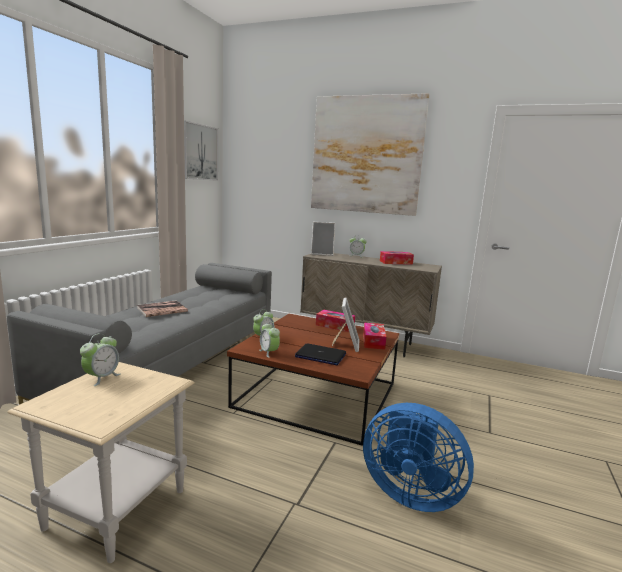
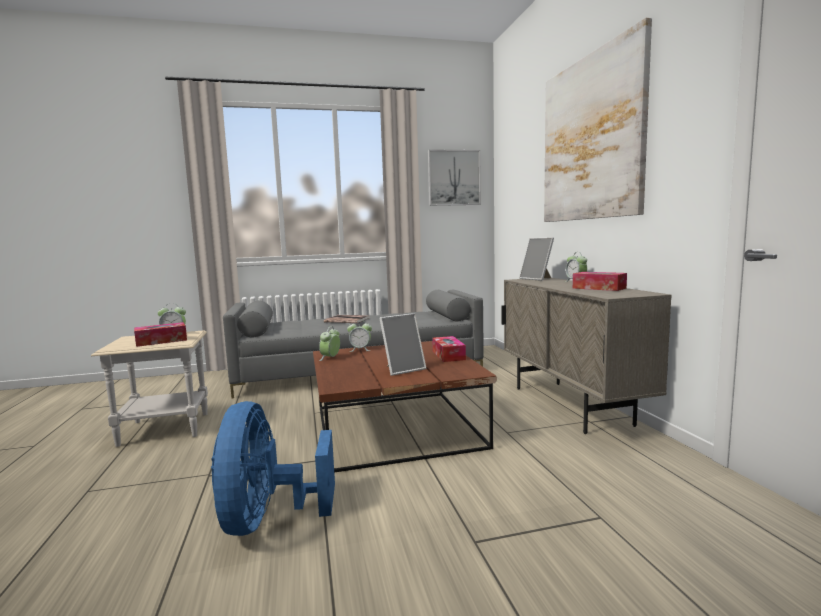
camera: 55 degrees right, 5 degrees down
laptop [295,344,346,365] -> none
tissue box [363,323,386,350] -> tissue box moved to [134,322,187,347]

